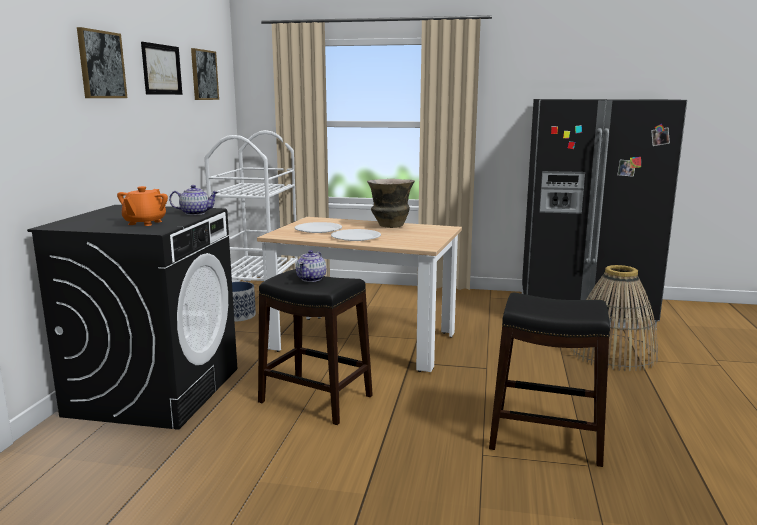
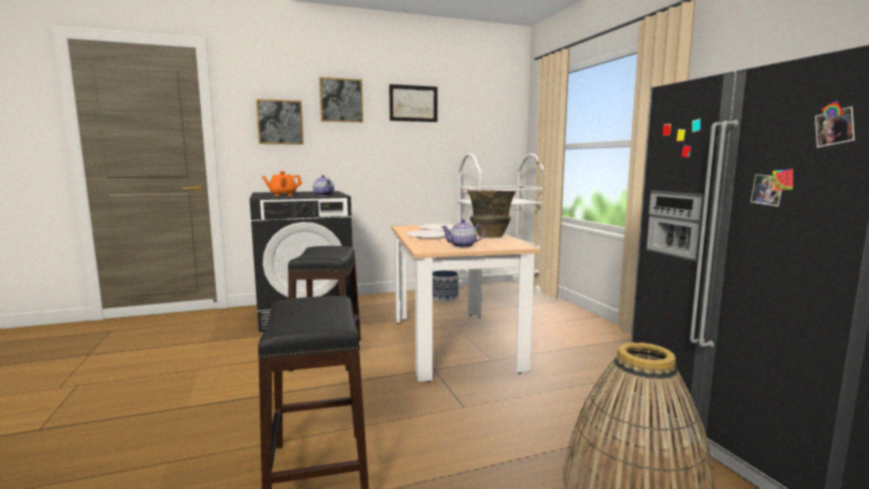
camera: 60 degrees right, 5 degrees down
picture [191,48,219,100] -> picture moved to [256,99,304,145]
teapot [296,250,326,282] -> teapot moved to [441,219,485,247]

